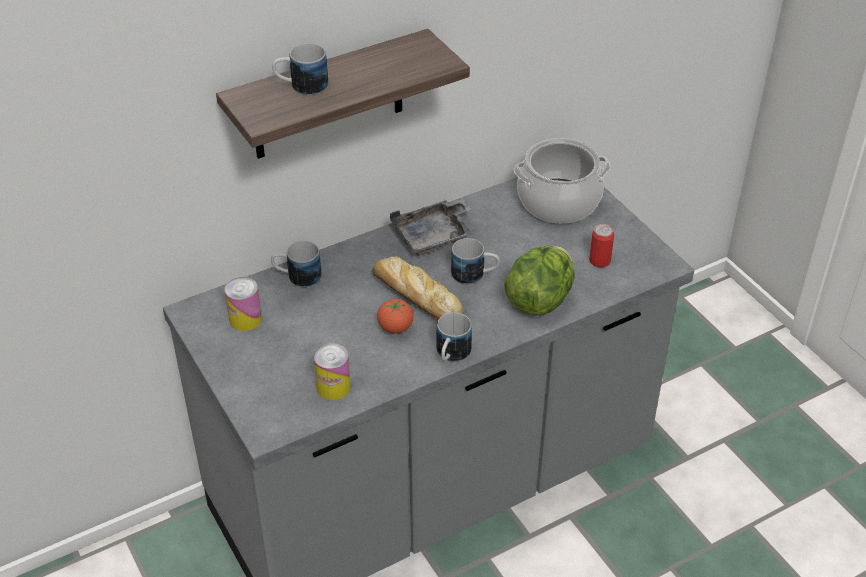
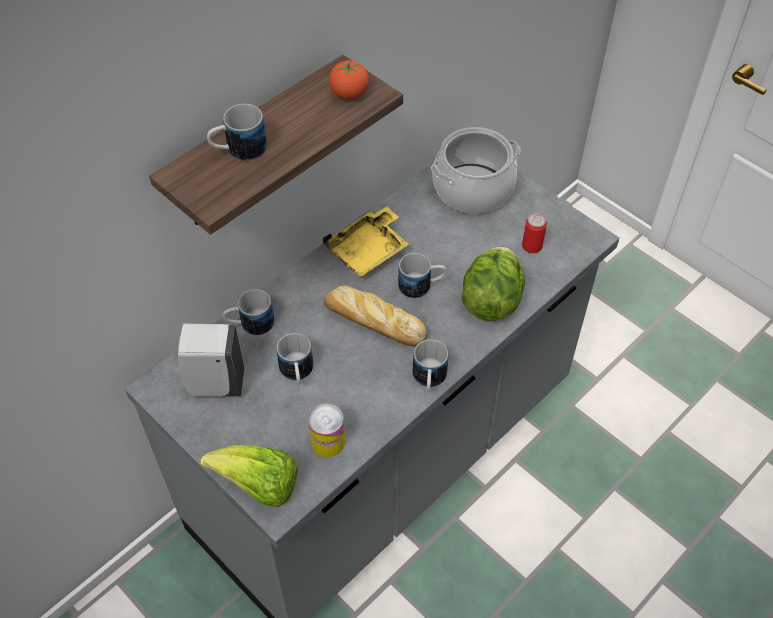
camera: 15 degrees left, 10 degrees up
can [224,277,262,331] -> white soap dispenser [178,324,244,397]
tomato [377,299,414,334] -> tomato moved to [329,59,369,99]
grey tray [390,199,472,256] -> yellow tray [323,206,409,277]
none -> lettuce [200,445,298,507]
none -> mug [277,333,313,384]

